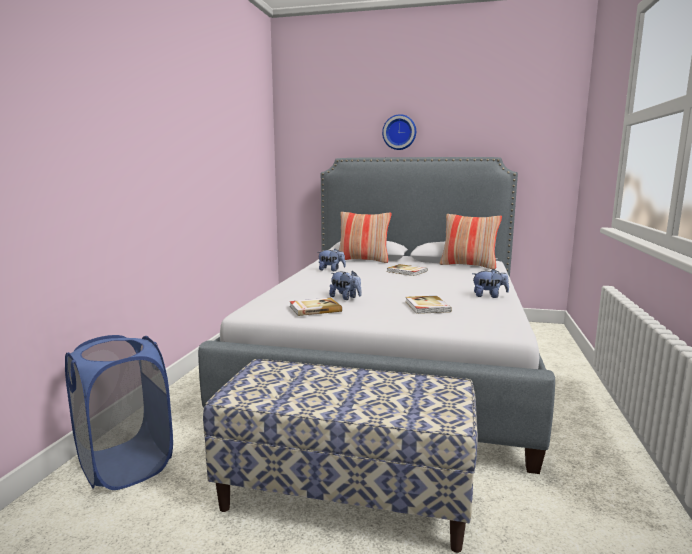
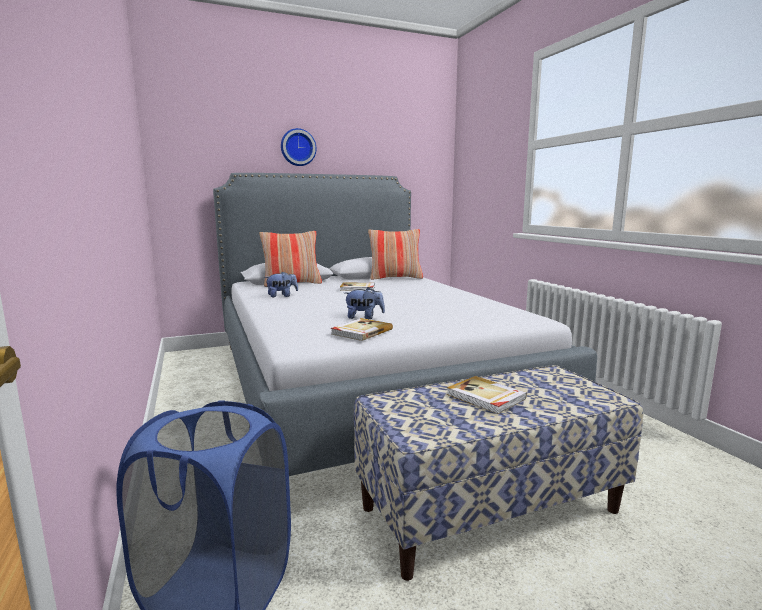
camera: 35 degrees left, 0 degrees up
book [405,296,452,314] -> book moved to [447,376,527,414]
plush toy [472,269,509,298] -> none

